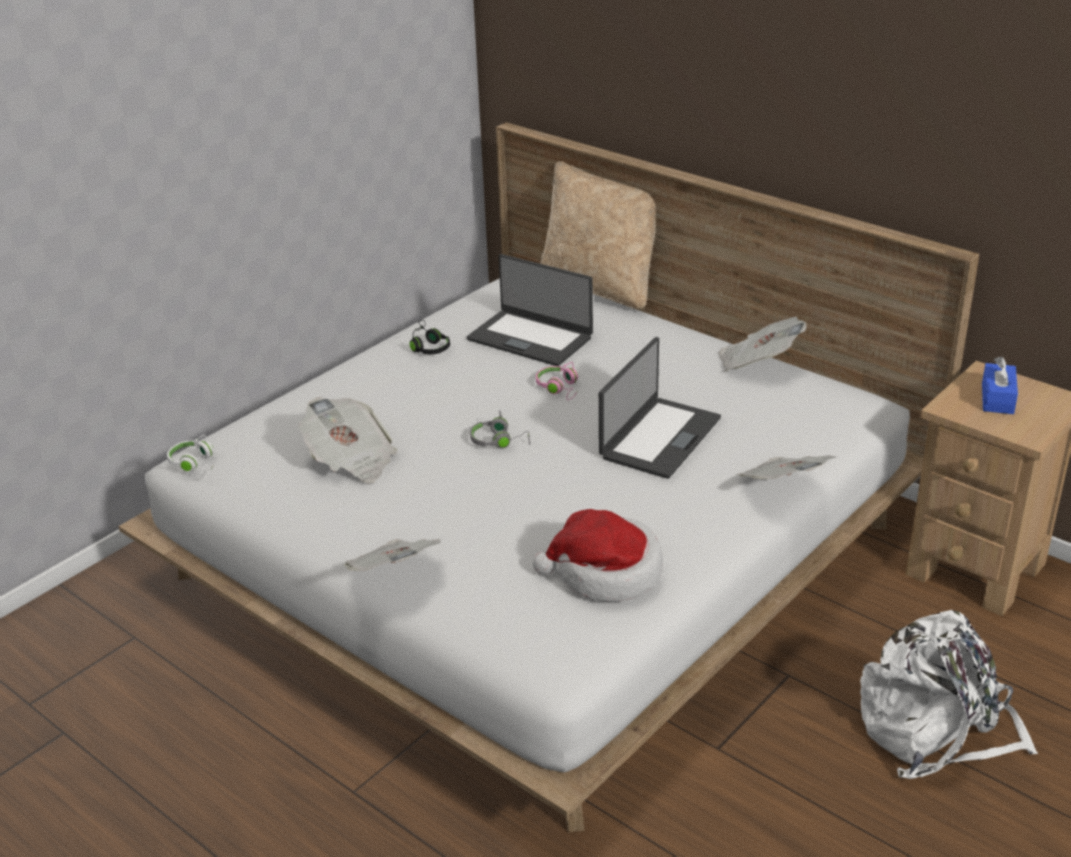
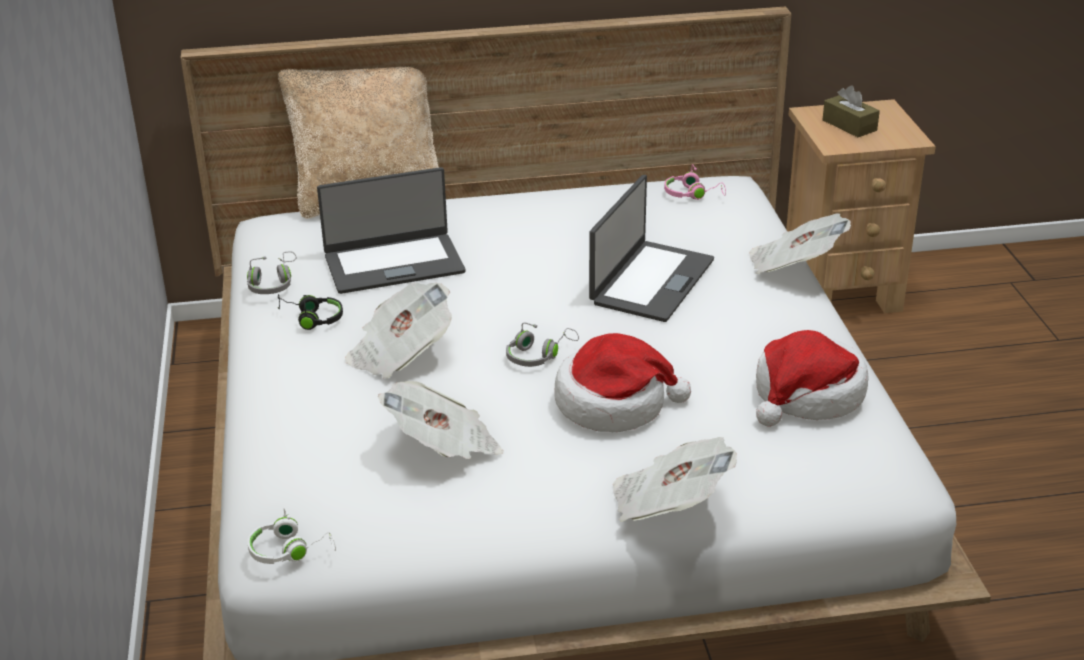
camera: 50 degrees left, 0 degrees up
pink headphones [536,362,578,400] -> pink headphones moved to [664,164,726,200]
laptop [599,337,721,479] -> laptop turned 45 degrees clockwise [589,175,714,322]
newspaper [719,317,806,371] -> newspaper moved to [345,282,452,379]
white backpack [860,610,1038,779] -> none
blue tissue box [982,357,1018,414] -> brown tissue box [823,85,880,137]
none -> grey headphones [247,251,297,294]
none -> hat [554,333,691,432]

